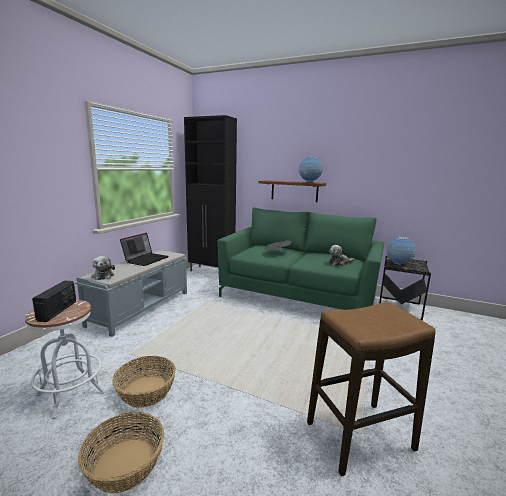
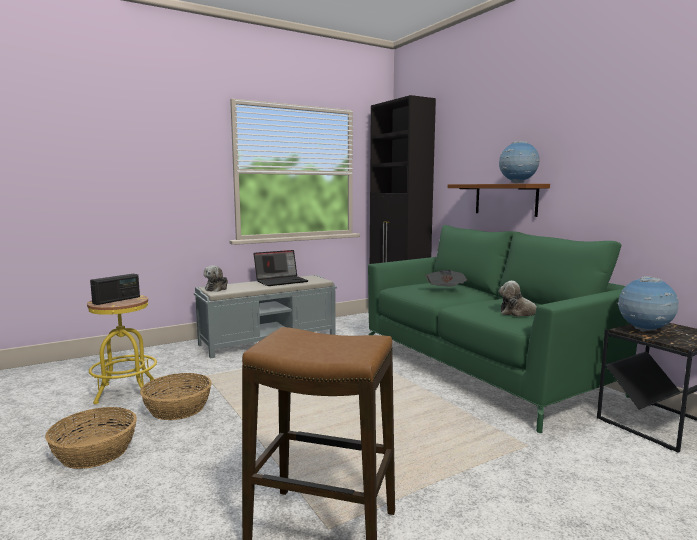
camera: 35 degrees right, 5 degrees down
white stool [25,300,105,419] -> yellow stool [87,295,157,404]

